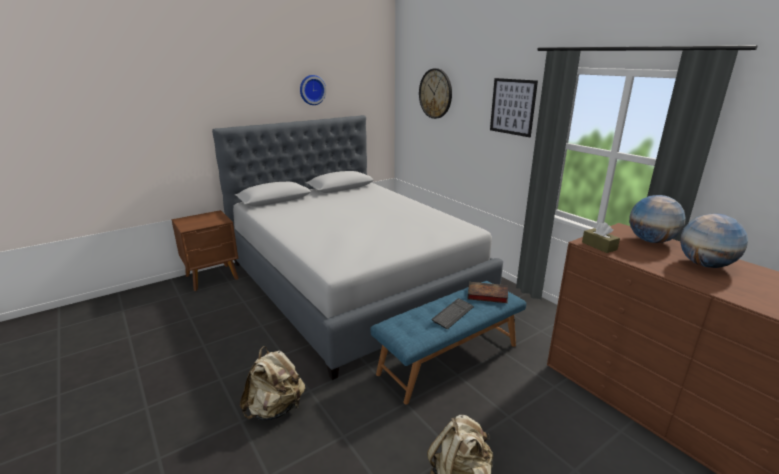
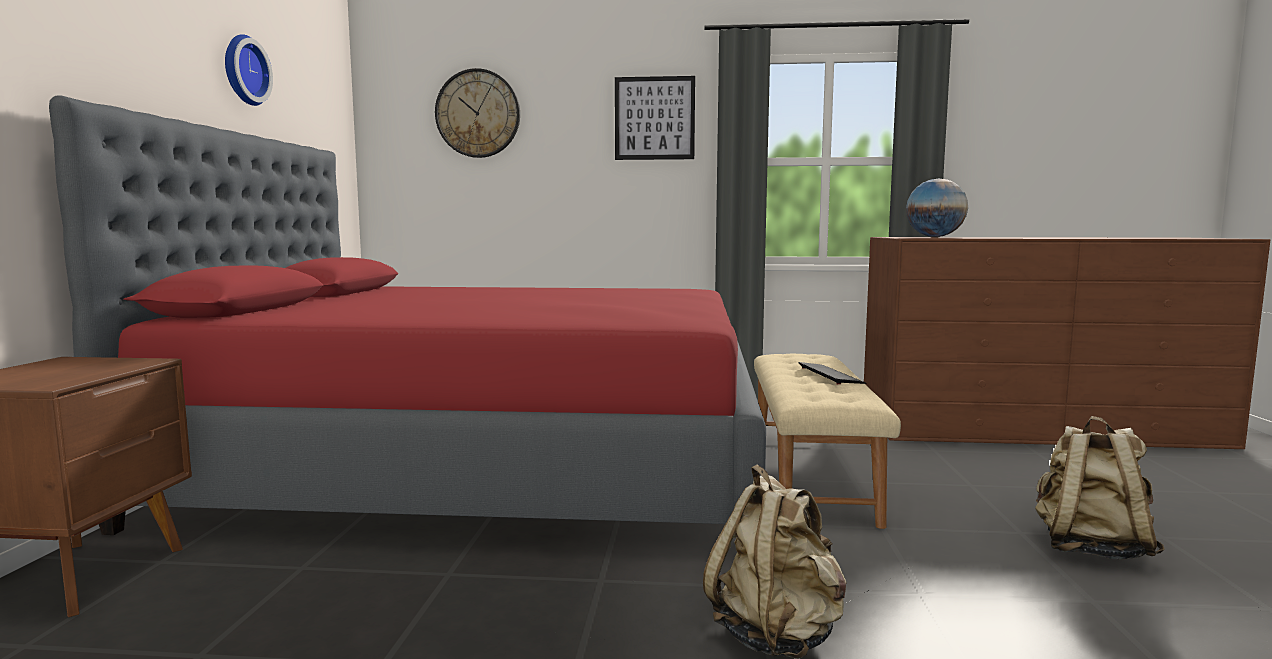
camera: 50 degrees left, 15 degrees down
grey bed [212,115,503,380] -> red bed [49,95,766,535]
blue bench [370,281,526,405] -> beige bench [754,354,901,529]
book [467,282,508,303] -> none
brown tissue box [582,222,620,253] -> none
globe [680,214,748,268] -> none

